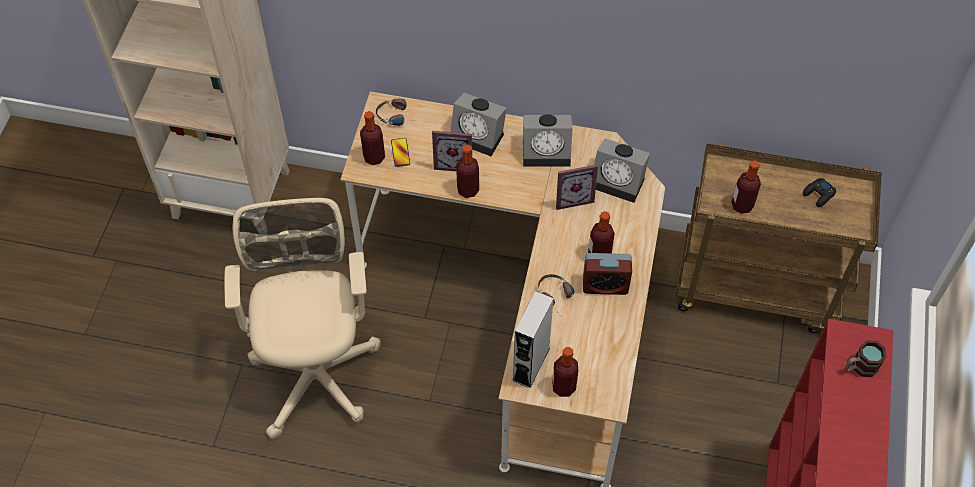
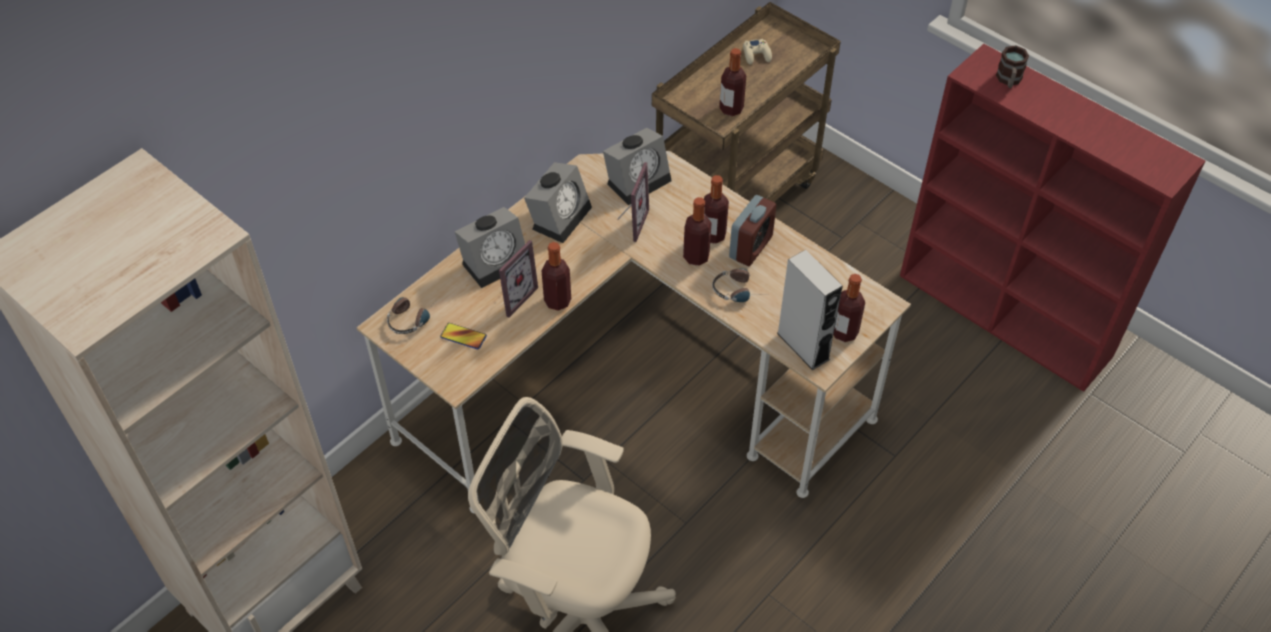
camera: 60 degrees left, 5 degrees down
bottle [360,111,385,165] -> bottle moved to [683,197,711,266]
black game controller [803,178,836,207] -> beige game controller [743,39,772,64]

